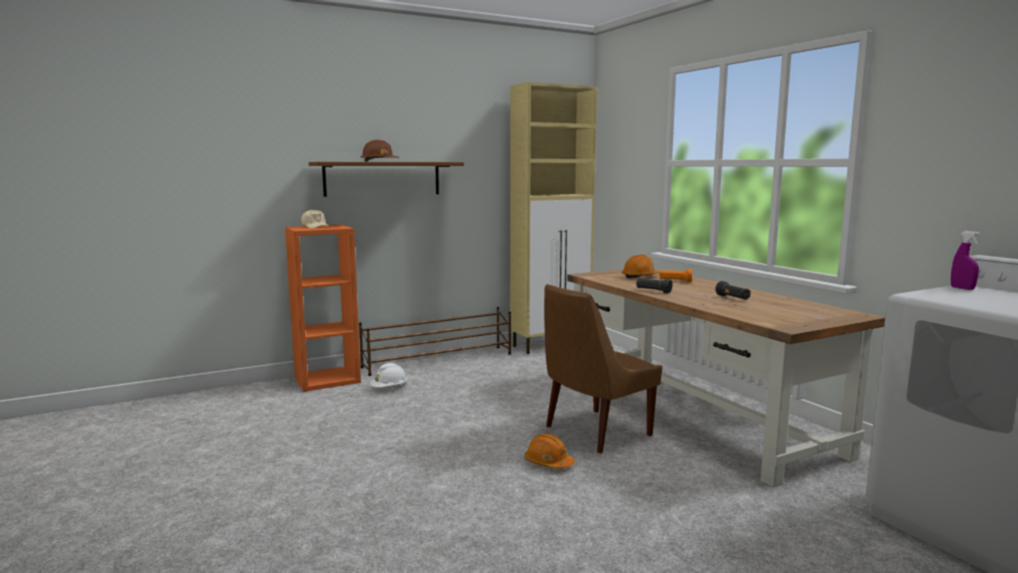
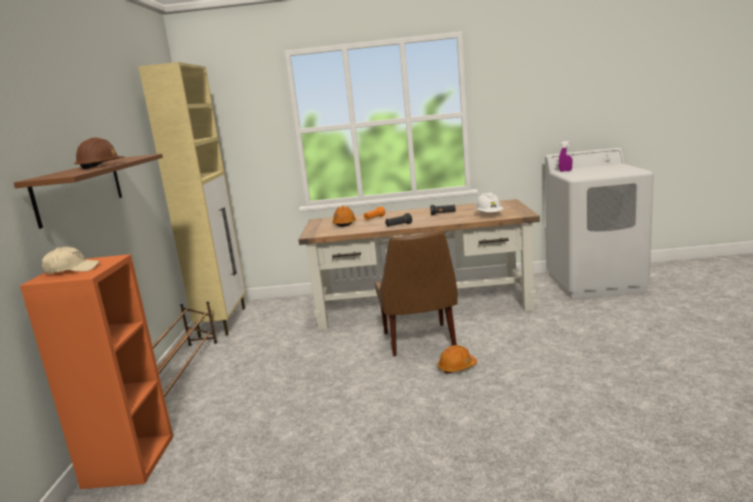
camera: 60 degrees left, 5 degrees up
white hard hat [370,363,407,387] -> white hard hat moved to [475,192,503,212]

